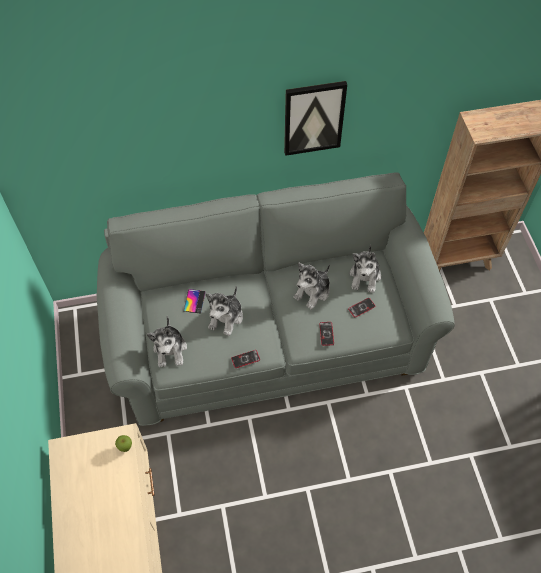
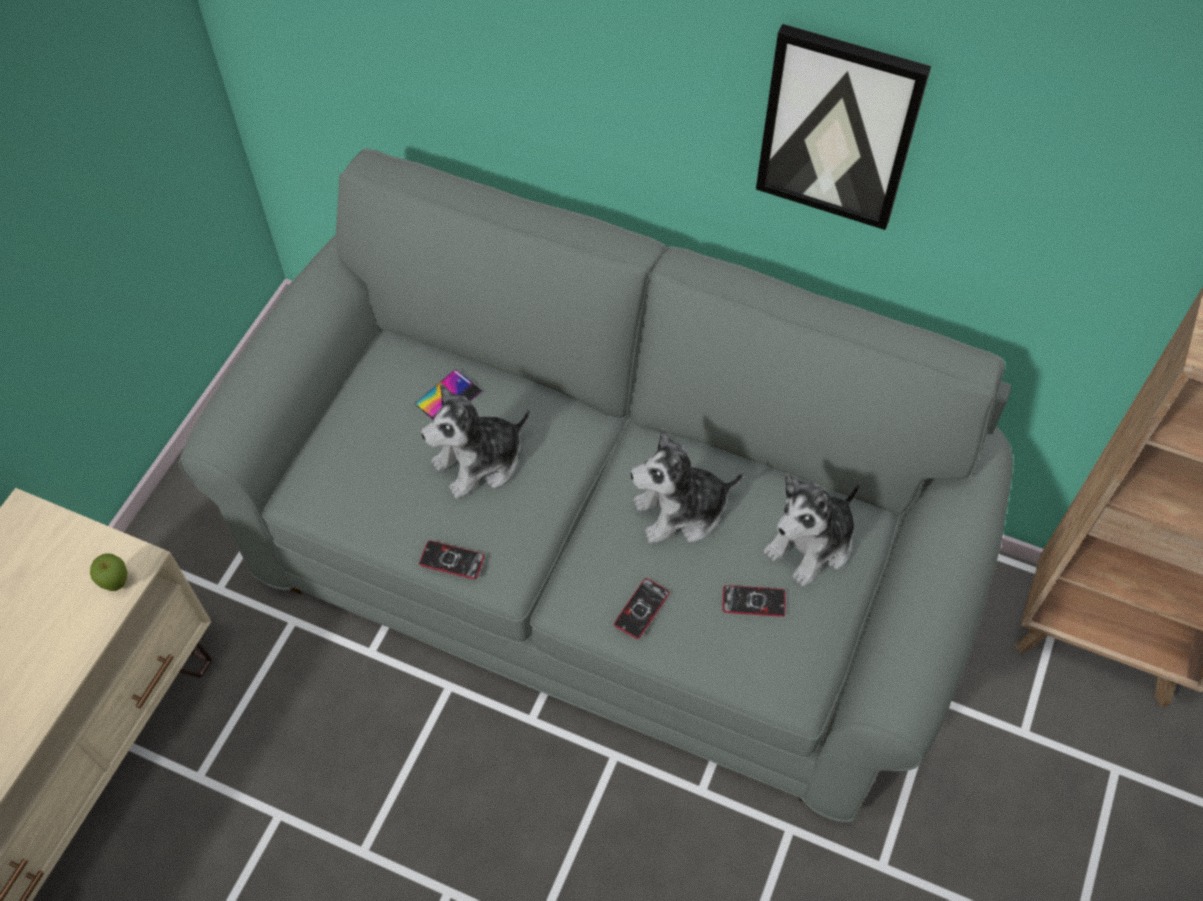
camera: 35 degrees right, 0 degrees up
plush toy [147,316,187,367] -> none

